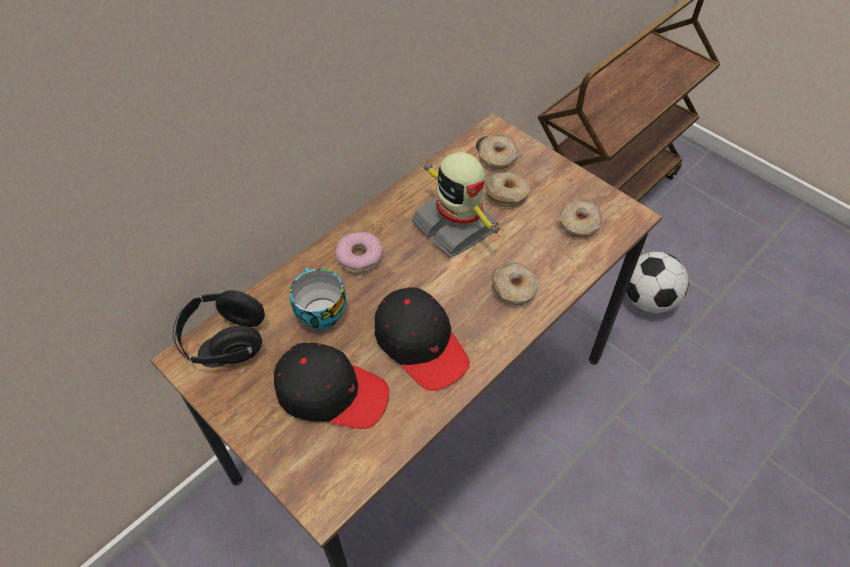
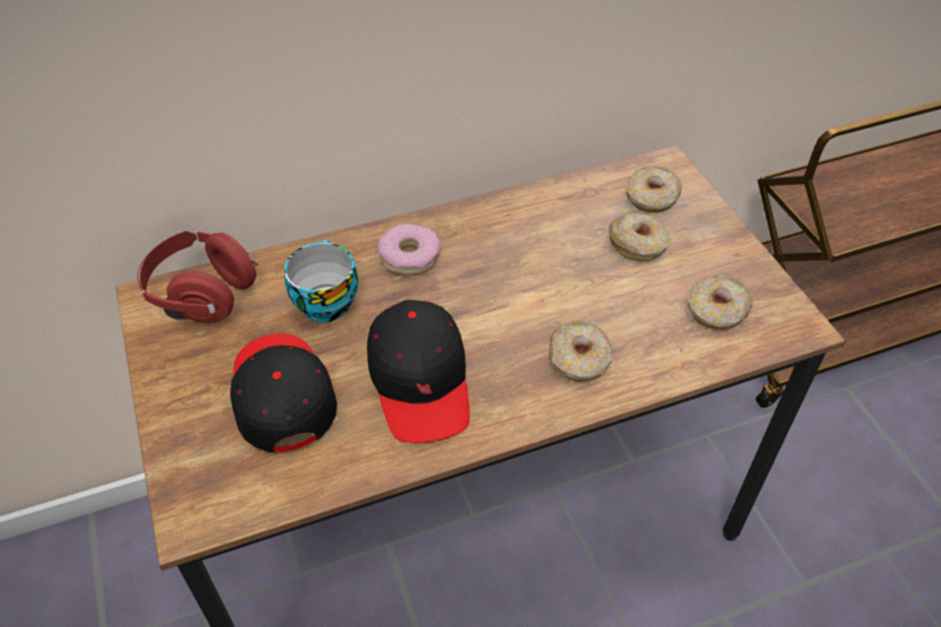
camera: 25 degrees right, 5 degrees down
black headphones [173,290,265,364] -> red headphones [137,231,258,323]
black cap [274,343,389,429] -> black cap turned 150 degrees counterclockwise [230,333,337,453]
toy robot [412,152,504,258] -> none
football [626,252,689,313] -> none

